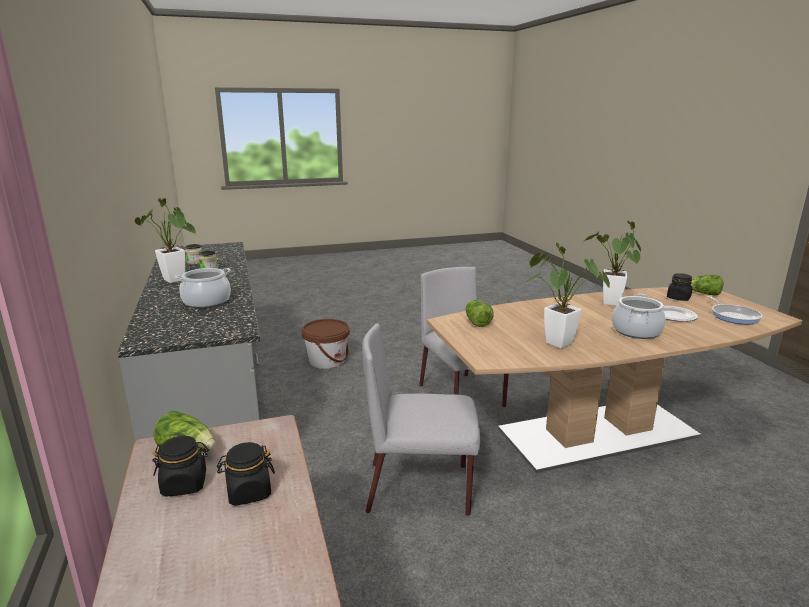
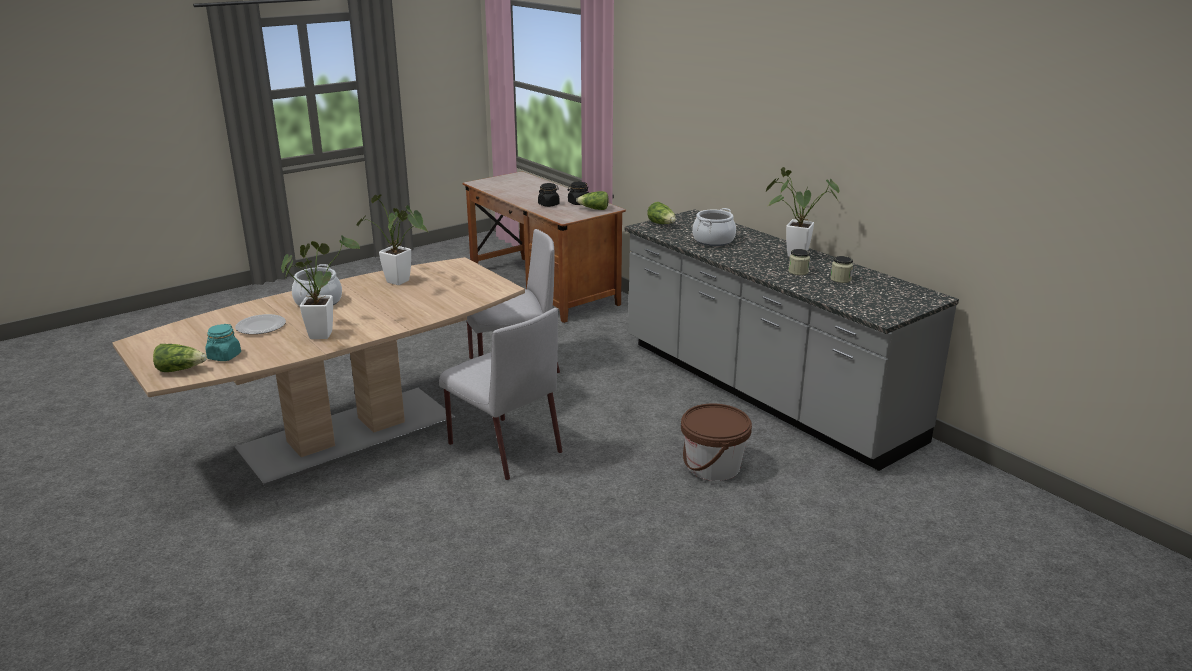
camera: 160 degrees right, 5 degrees up
lettuce [466,300,494,327] -> lettuce moved to [647,202,676,224]
black jar [667,273,693,301] -> turquoise jar [205,324,241,361]
frying pan [707,296,762,324] -> none

